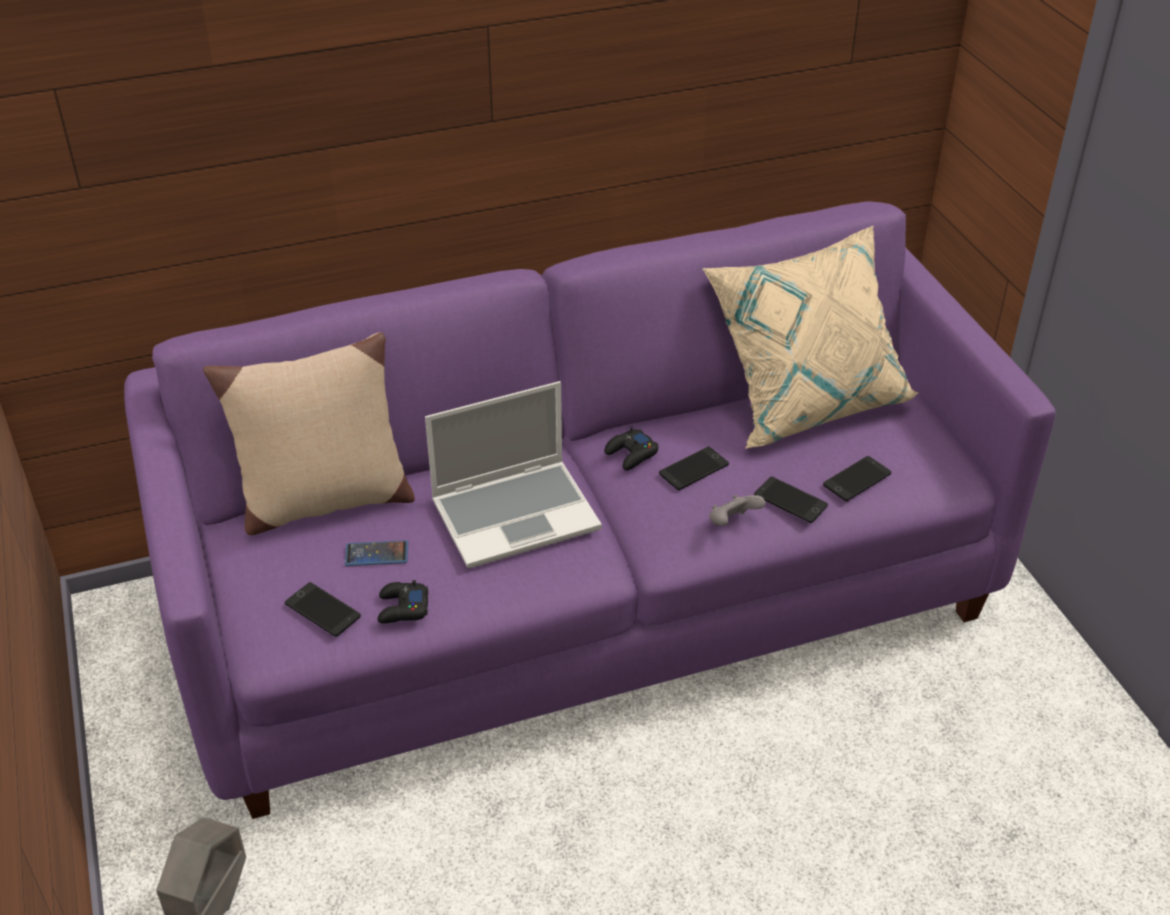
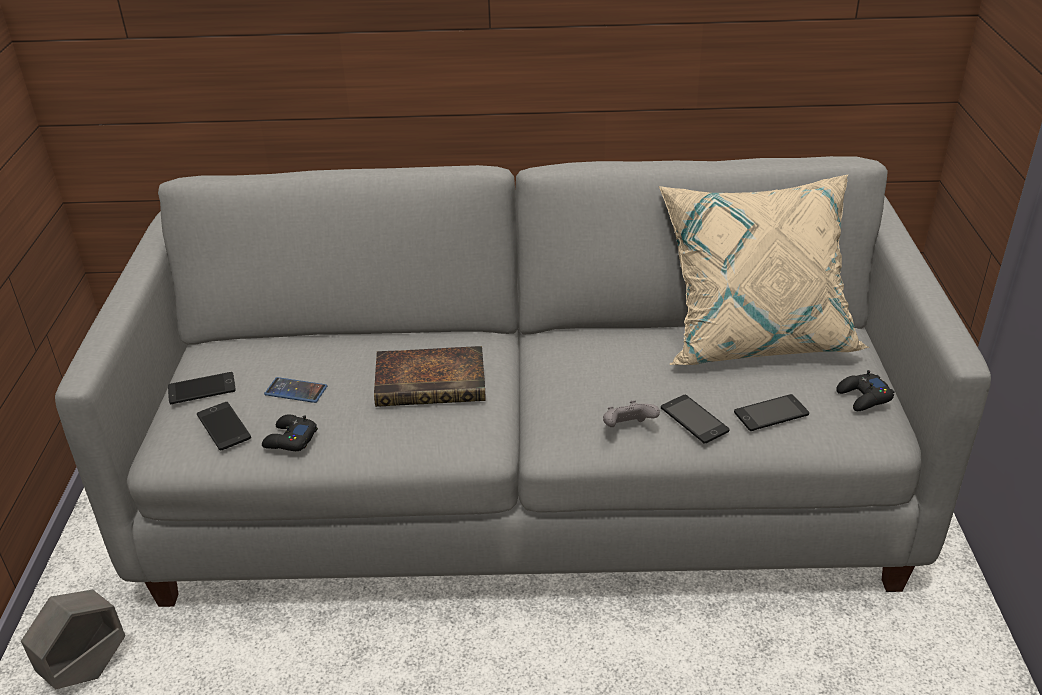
camera: 20 degrees right, 5 degrees down
purple sofa [124,201,1056,819] -> grey sofa [55,156,991,607]
beige pillow [203,332,415,535] -> none
laptop [425,381,602,568] -> book [374,346,486,407]
black game controller [604,427,658,470] -> black game controller moved to [836,370,895,411]
phone [659,447,729,490] -> phone moved to [168,372,236,404]

